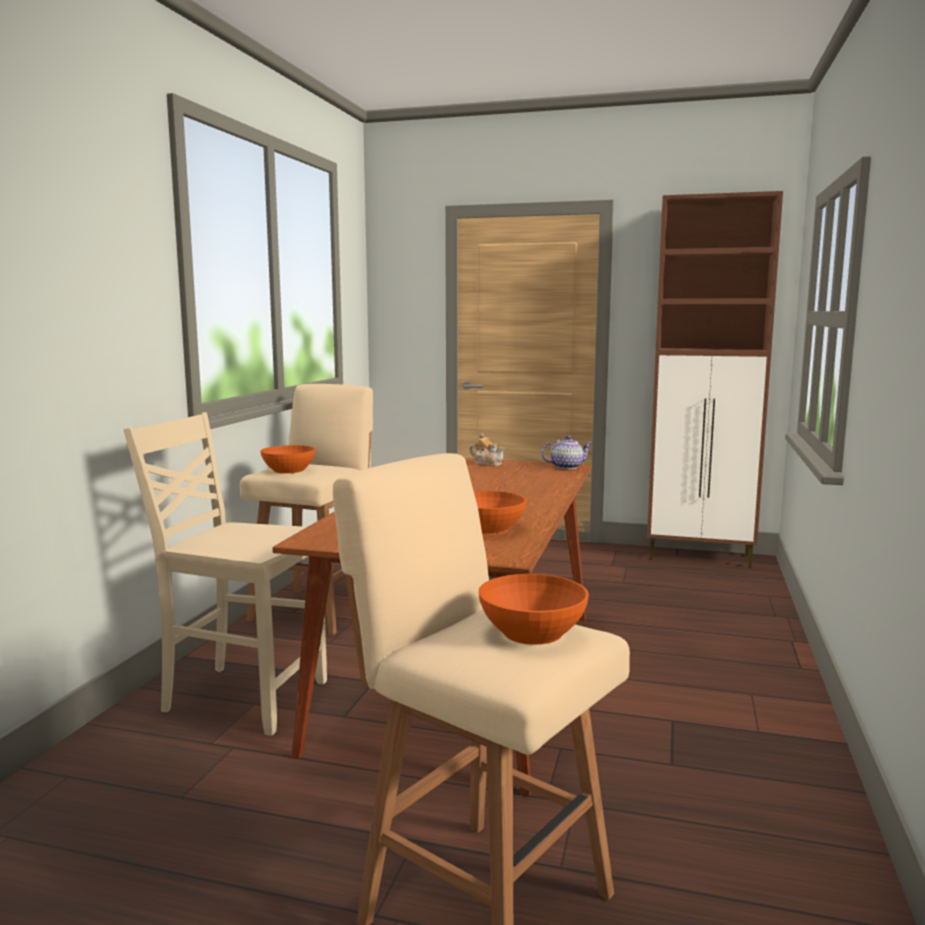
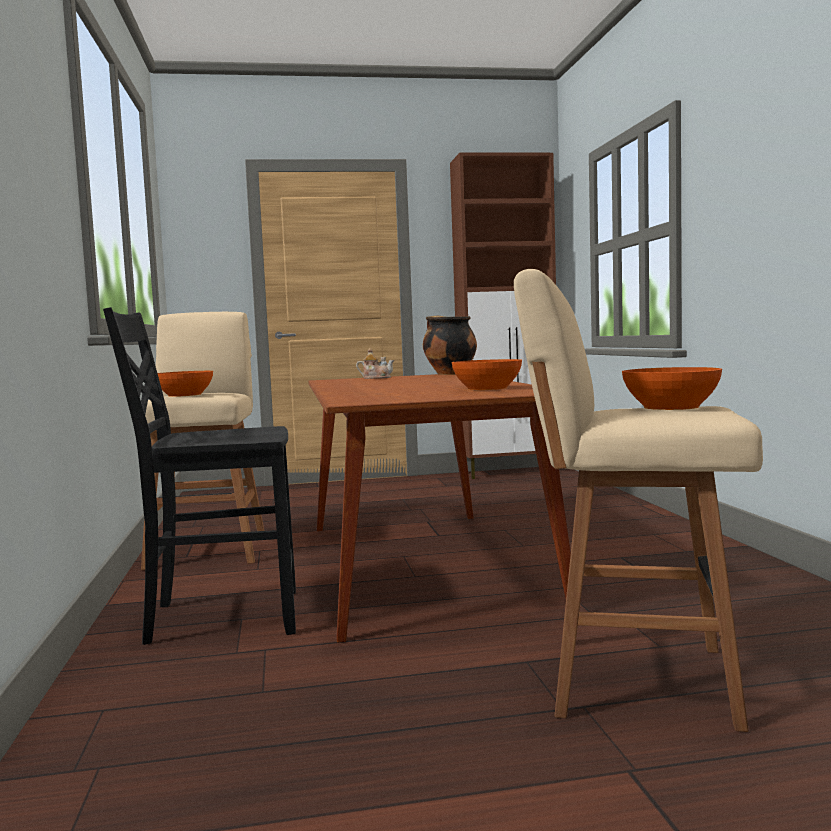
camera: 25 degrees left, 5 degrees down
beige chair [123,412,327,736] -> black chair [103,307,296,645]
teapot [541,435,592,469] -> cooking pot [423,316,477,375]

